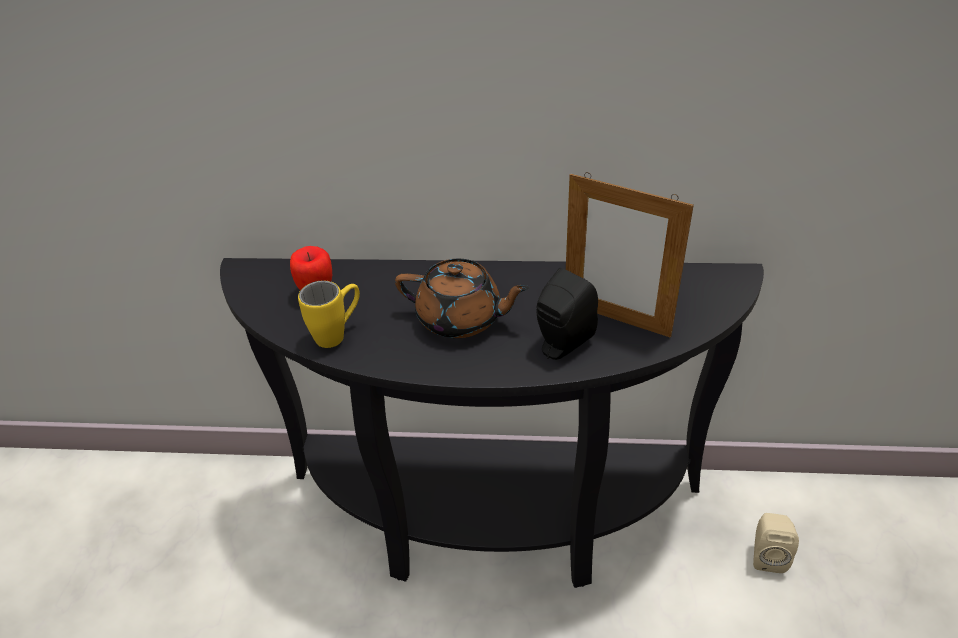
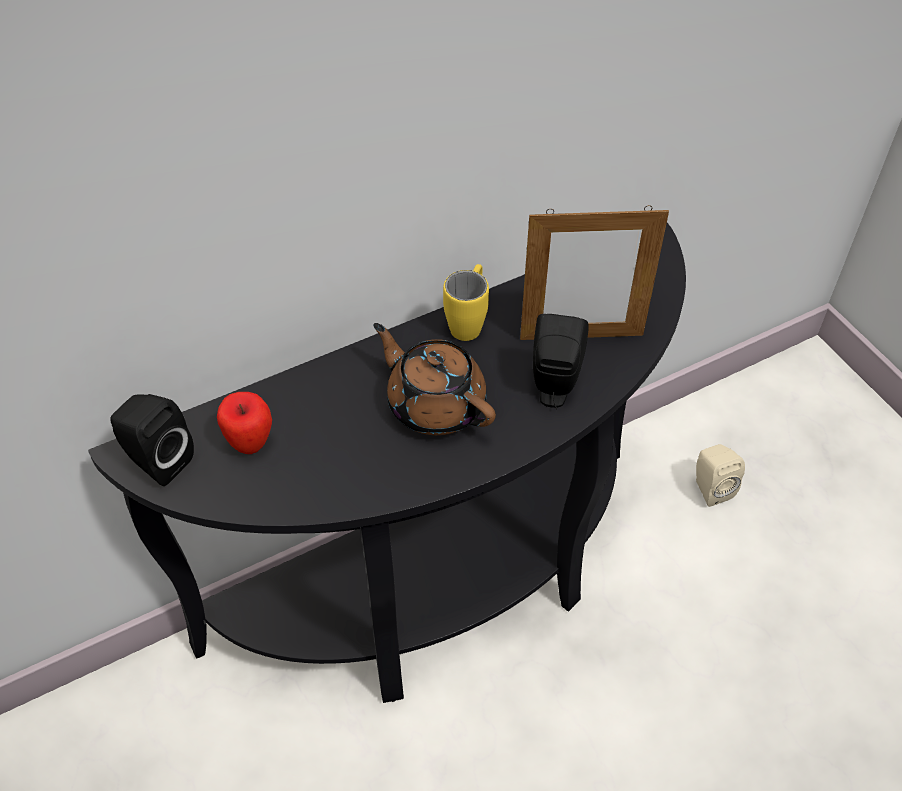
camera: 35 degrees left, 10 degrees up
yellow mug [298,281,360,348] -> yellow mug moved to [443,264,489,341]
brown teapot [395,259,530,338] -> brown teapot turned 120 degrees counterclockwise [373,323,496,435]
none -> black speaker [110,394,194,486]

